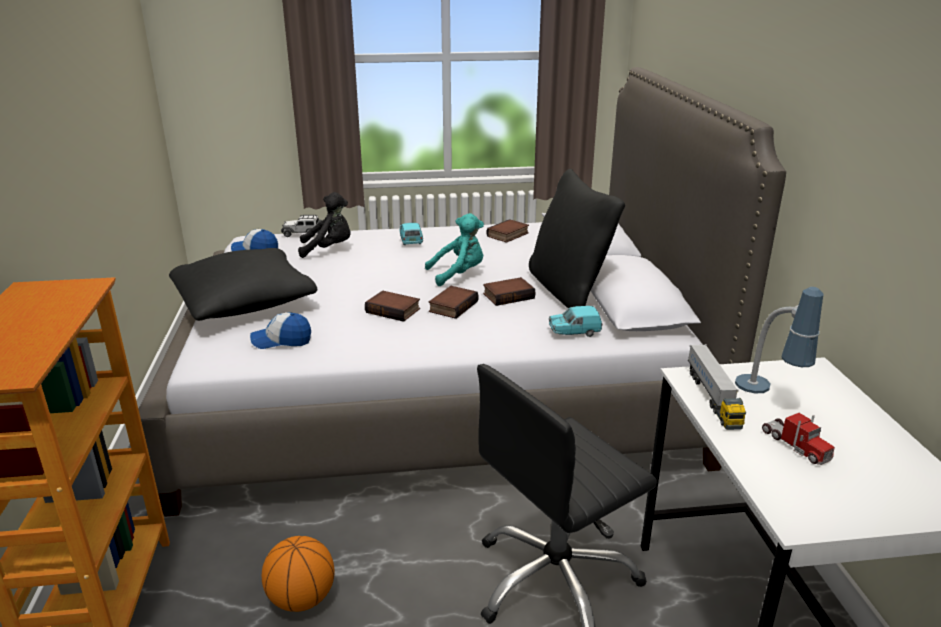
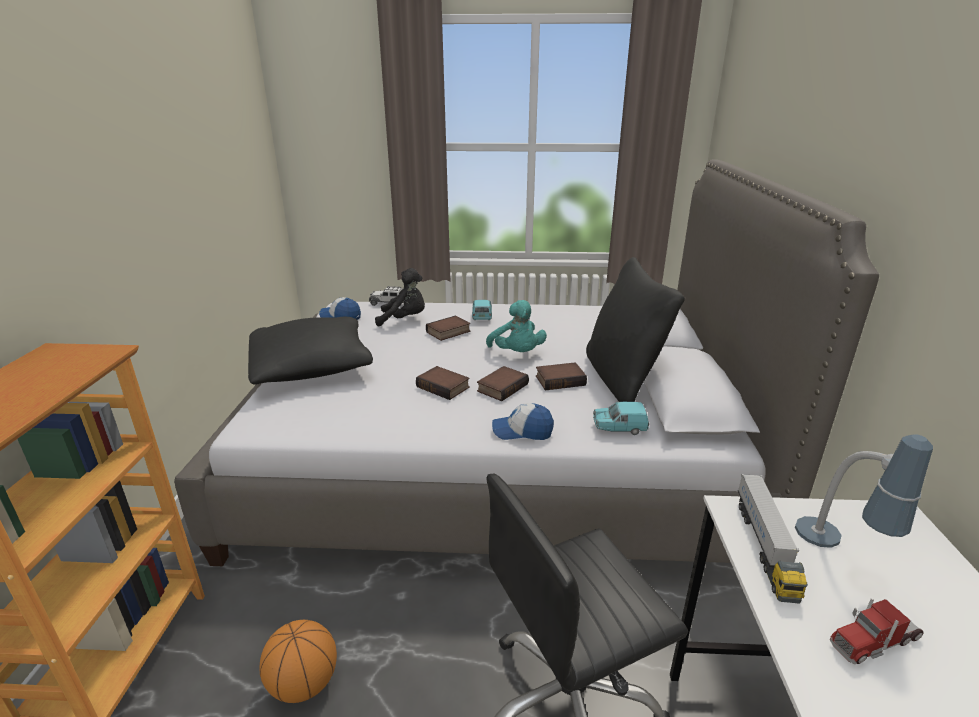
camera: 10 degrees right, 0 degrees up
cap [250,312,311,349] -> cap moved to [492,403,554,440]
turquoise plush toy [425,213,484,286] -> turquoise plush toy turned 75 degrees clockwise [486,300,547,352]
book [486,219,529,243] -> book moved to [426,316,471,341]
toy truck [762,413,835,465] -> toy truck turned 90 degrees clockwise [830,598,924,664]

